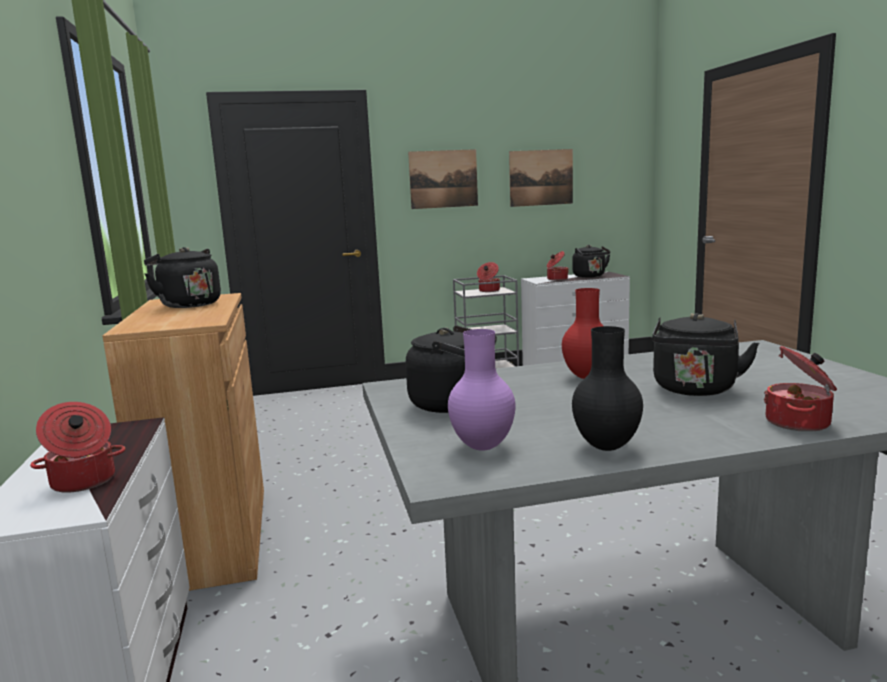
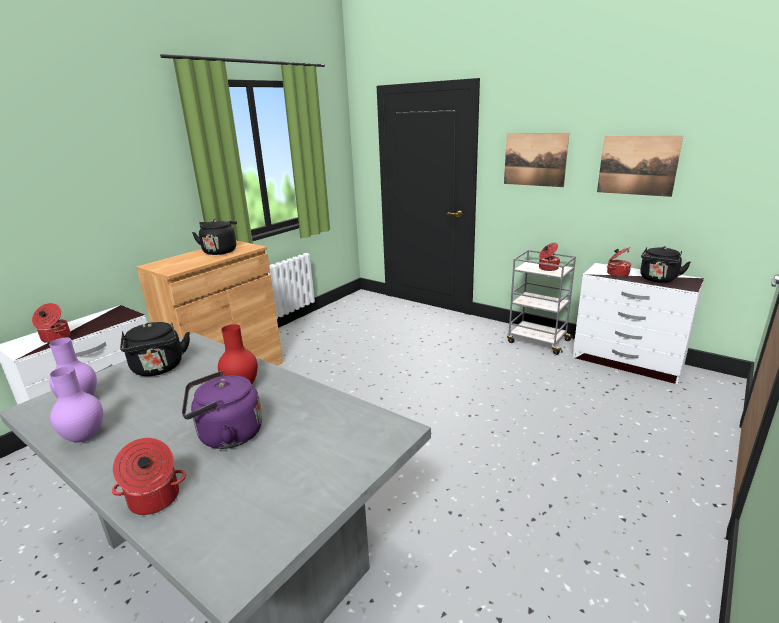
camera: 50 degrees right, 10 degrees up
black vase [572,326,643,451] -> purple vase [49,366,103,442]
black kettle [652,313,759,396] -> purple kettle [182,371,262,449]

